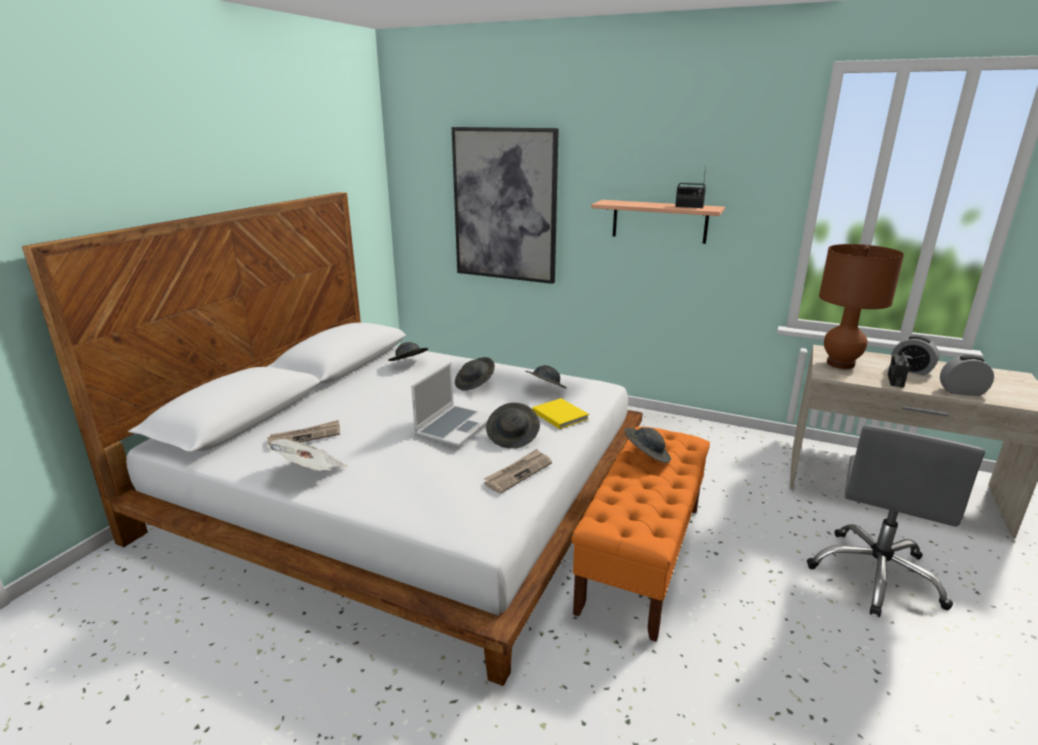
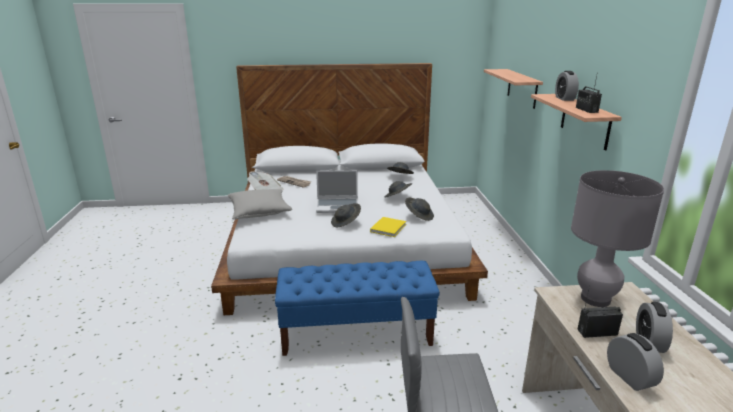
camera: 60 degrees right, 0 degrees up
picture [452,127,559,284] -> shelf [484,69,543,109]
newspaper [484,449,552,494] -> none
orange bench [571,427,710,642] -> blue bench [275,261,440,356]
grey hat [625,428,671,463] -> none
brown table lamp [819,244,904,369] -> grey table lamp [571,170,664,307]
none -> grey pillow [228,189,292,220]
none -> alarm clock [555,71,579,101]

